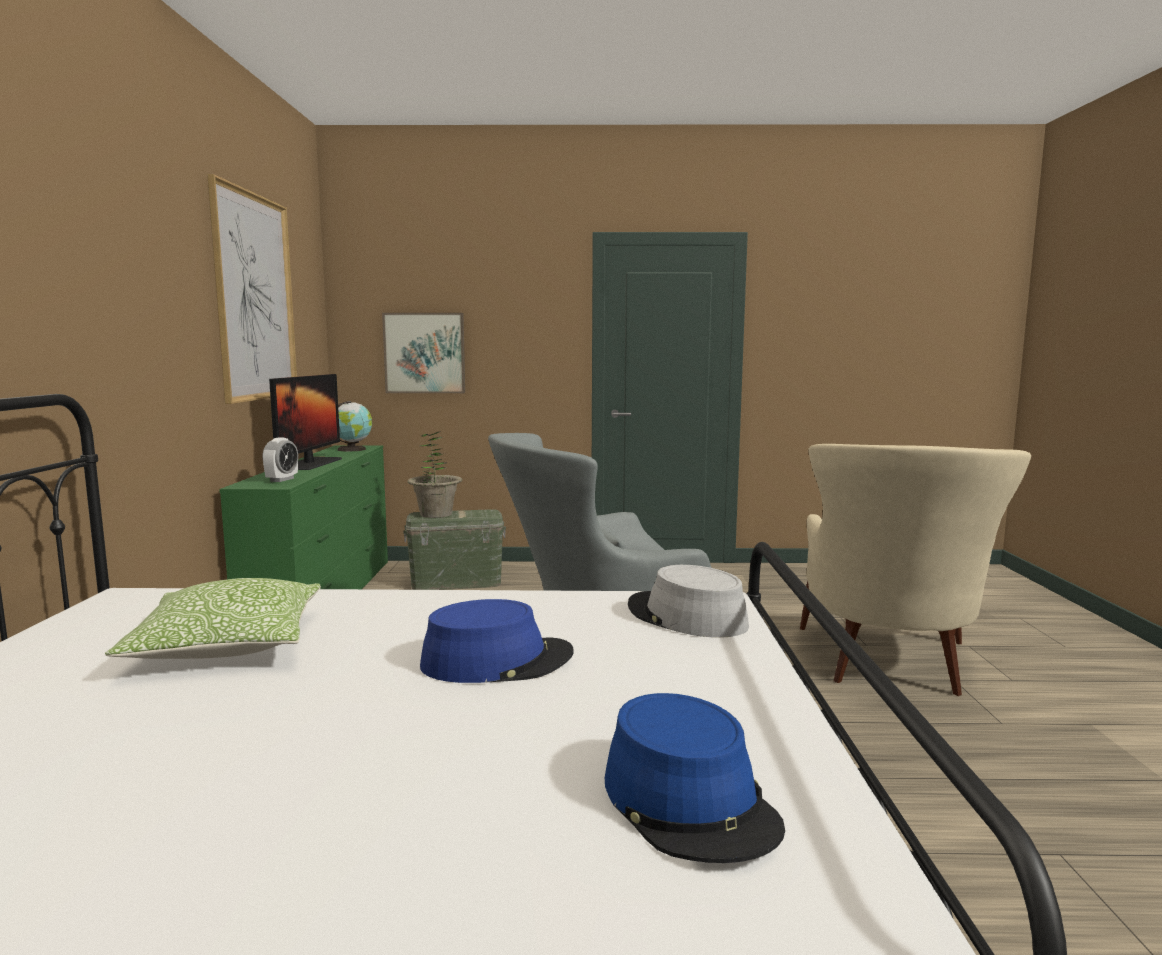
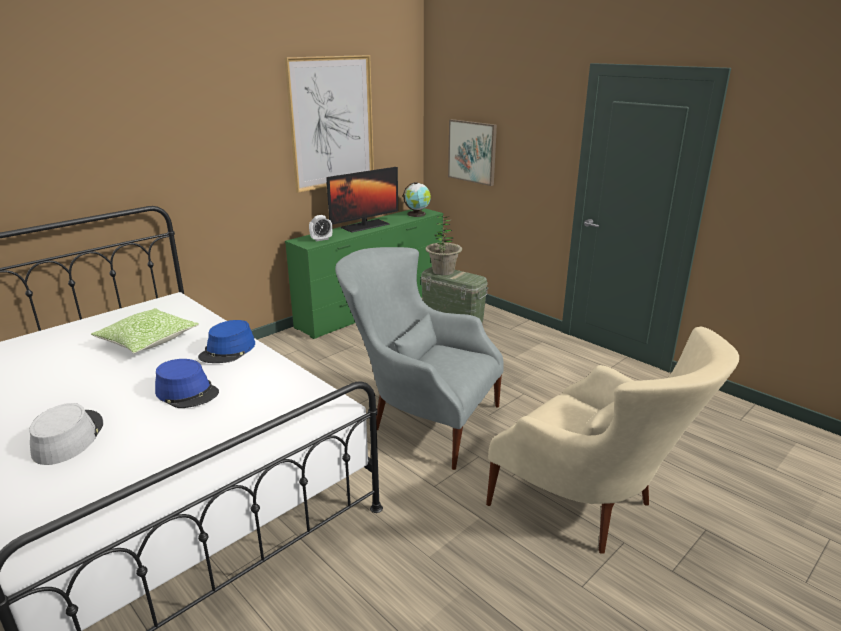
camera: 45 degrees right, 15 degrees up
blue hat [605,693,785,863] -> blue hat moved to [198,320,255,363]
grey hat [628,565,749,638] -> grey hat moved to [29,403,103,465]
beige armchair [800,444,1031,696] -> beige armchair turned 105 degrees counterclockwise [486,327,739,554]

